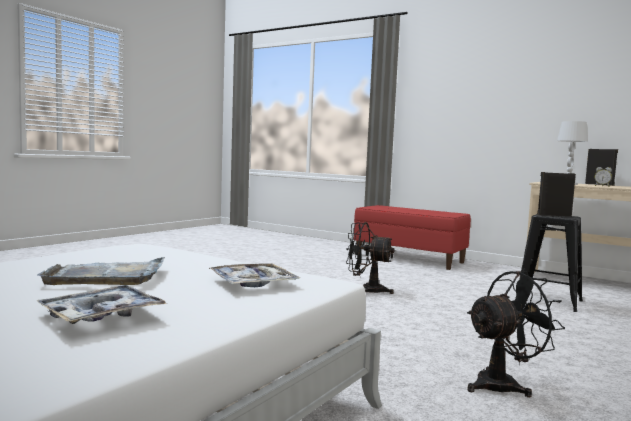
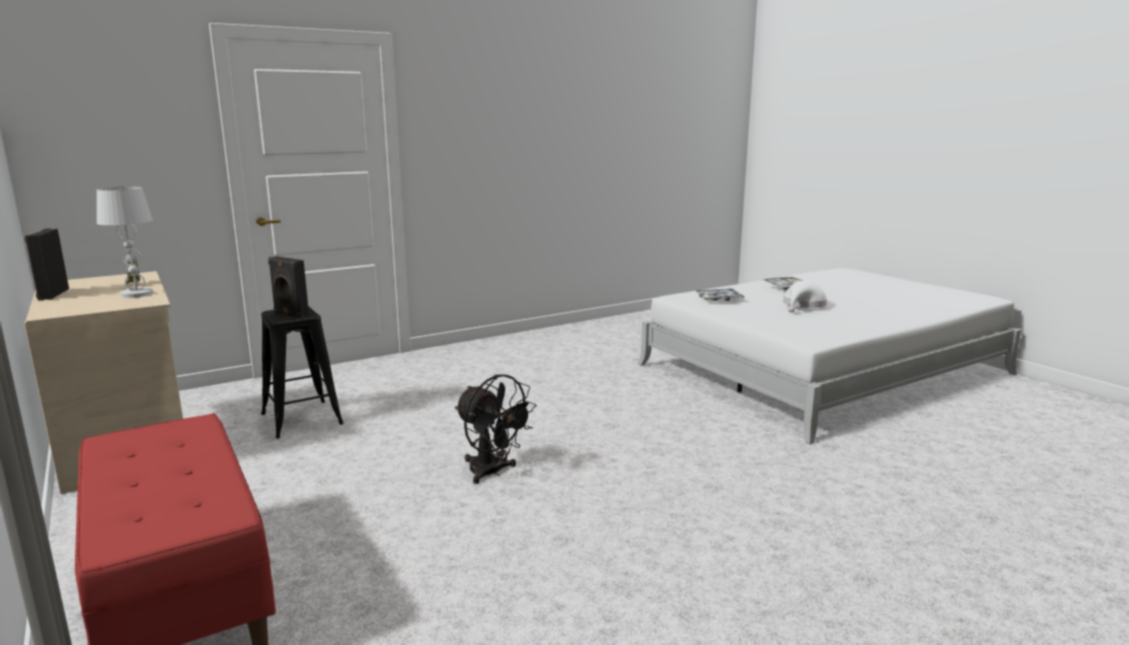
camera: 155 degrees left, 10 degrees up
grey tray [38,257,165,285] -> white hat [783,281,827,313]
black fan [467,271,565,397] -> none

